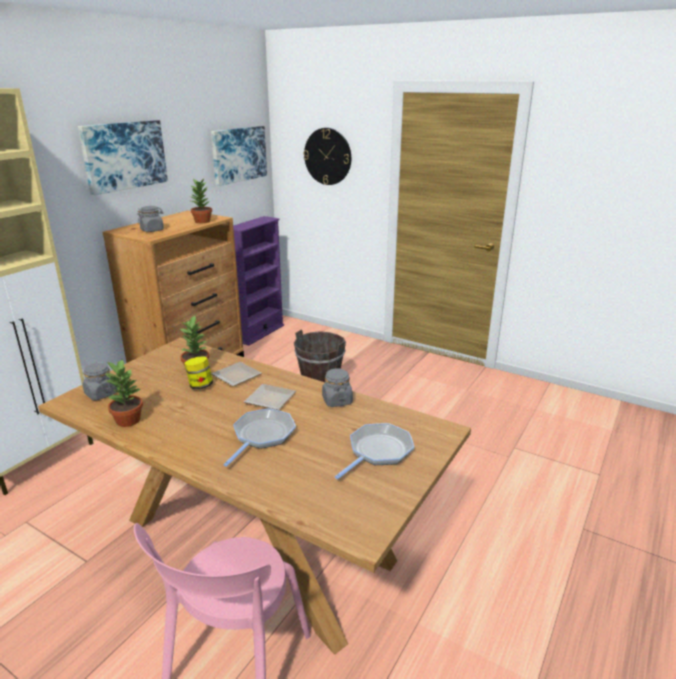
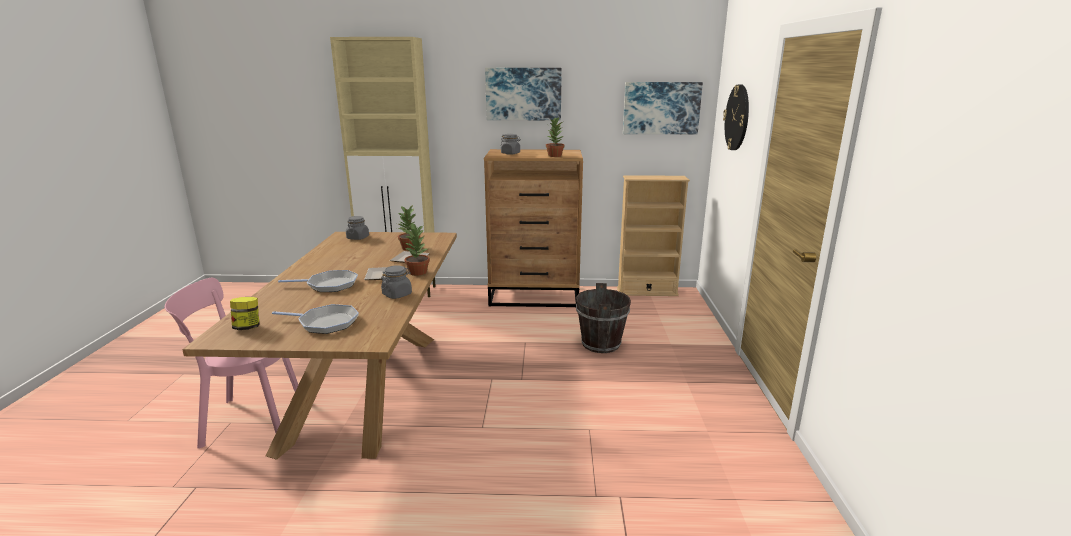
camera: 60 degrees right, 5 degrees down
potted plant [104,360,143,427] -> potted plant moved to [404,223,430,276]
jar [184,356,213,389] -> jar moved to [230,297,259,330]
purple bookcase [233,216,284,345] -> beige bookcase [617,175,690,296]

